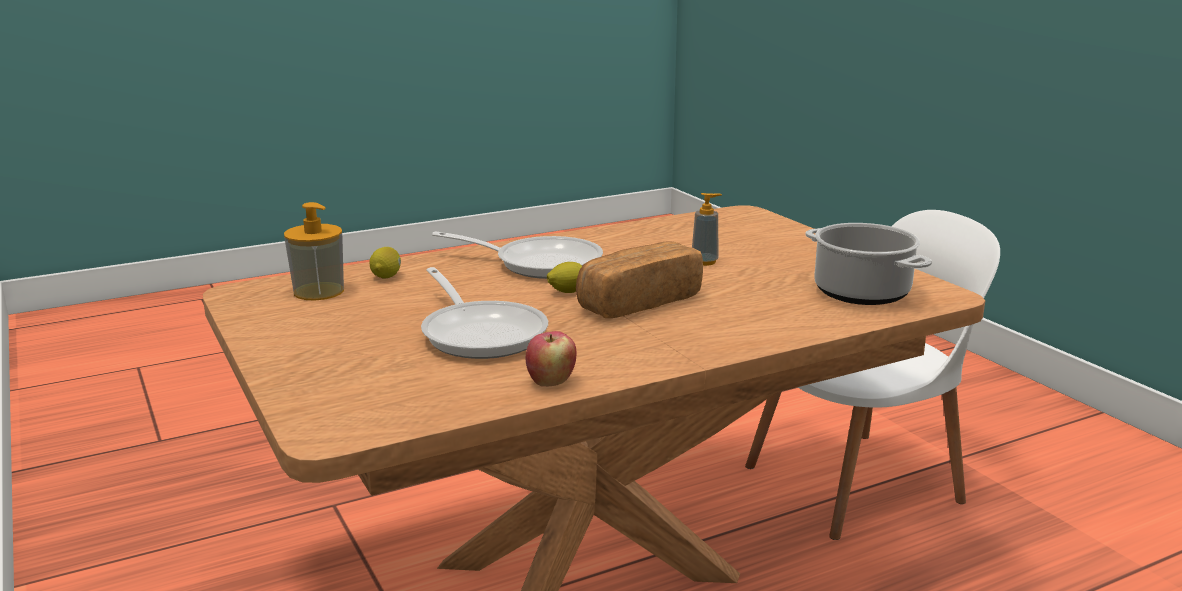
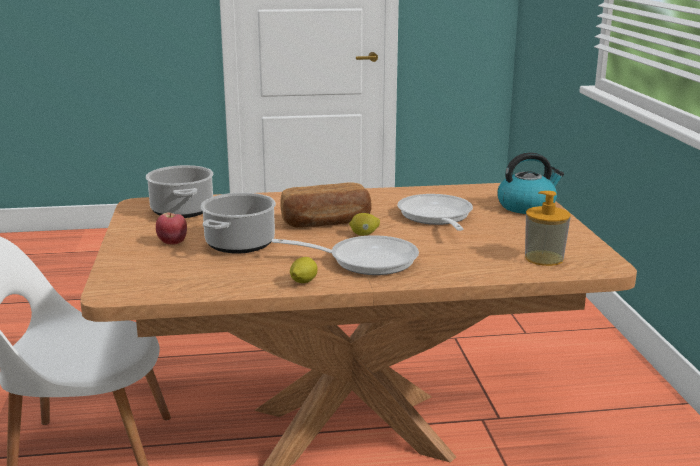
camera: 160 degrees left, 0 degrees up
lemon [369,247,401,279] -> lemon moved to [290,257,317,283]
frying pan [432,231,603,279] -> frying pan turned 150 degrees clockwise [272,235,419,275]
apple [526,331,576,386] -> apple moved to [156,213,187,245]
soap dispenser [692,193,722,266] -> cooking pot [201,193,276,254]
none -> kettle [497,152,564,214]

